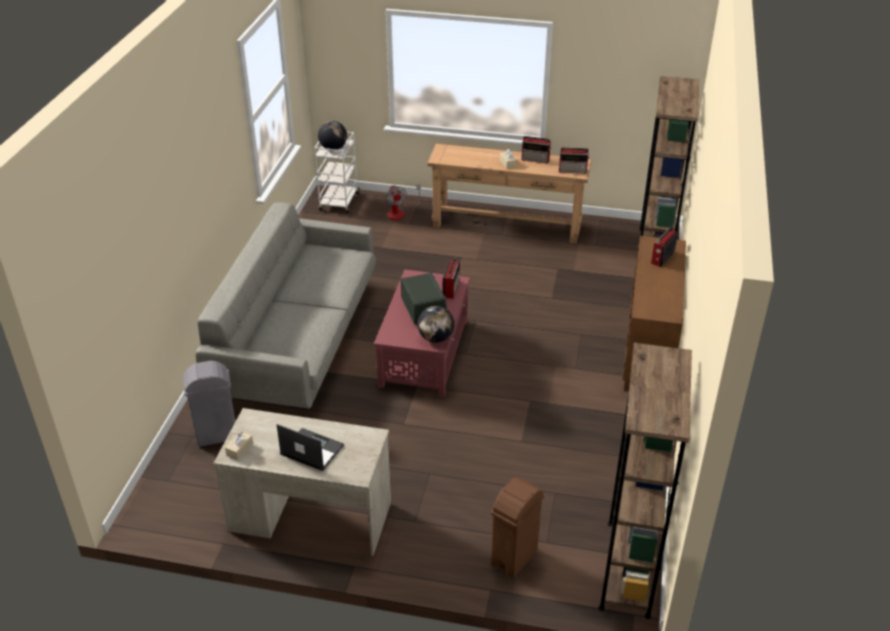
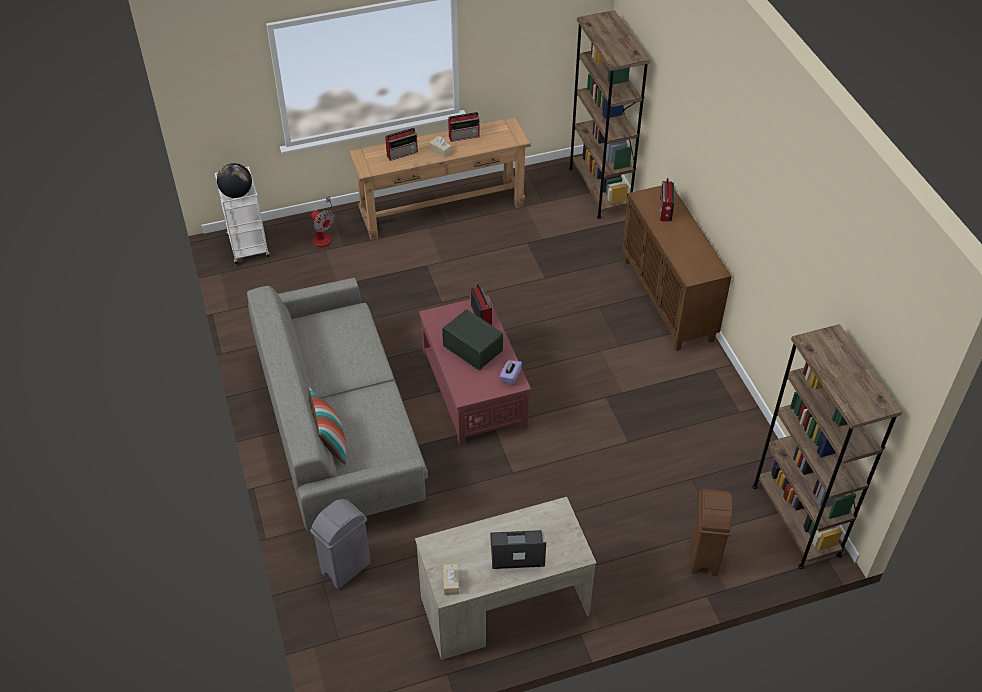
camera: 30 degrees left, 10 degrees up
globe [418,306,454,343] -> purple tissue box [500,360,522,385]
radio [559,148,589,174] -> radio moved to [385,128,418,161]
none -> pillow [309,388,346,464]

